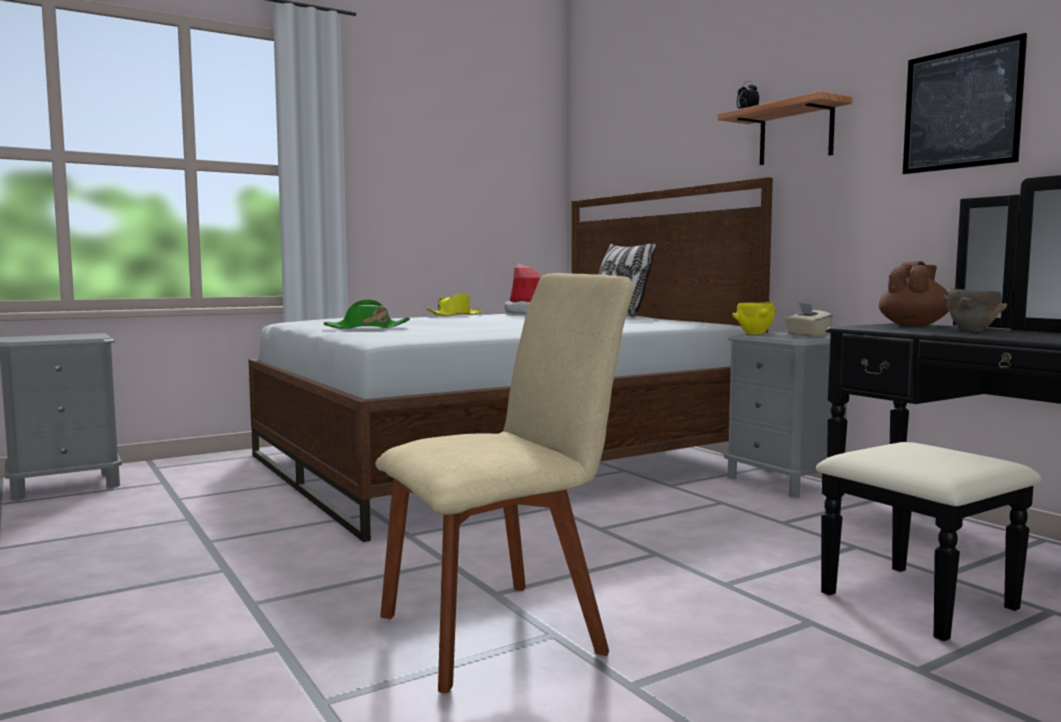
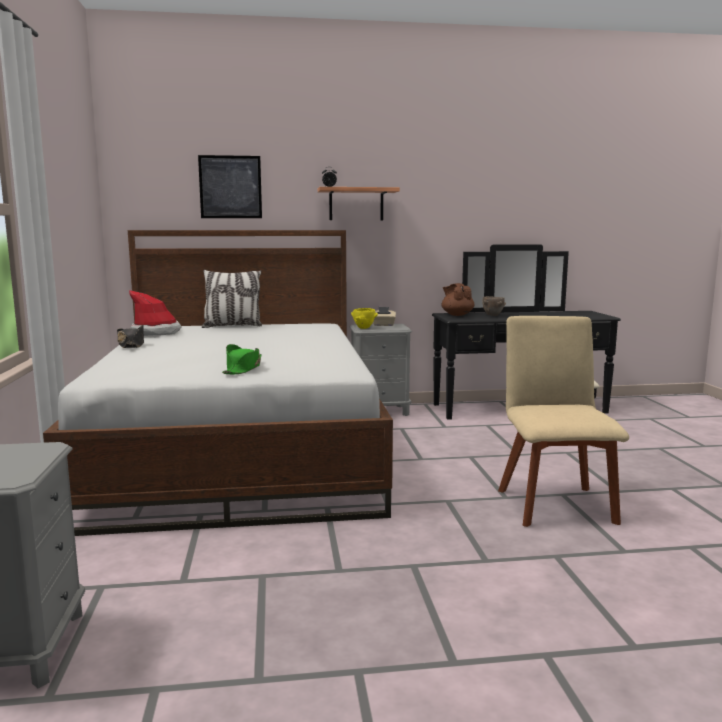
camera: 65 degrees left, 5 degrees up
yellow hat [426,294,482,316] -> black hat [117,325,144,348]
picture [903,33,1027,174] -> picture moved to [198,155,262,218]

